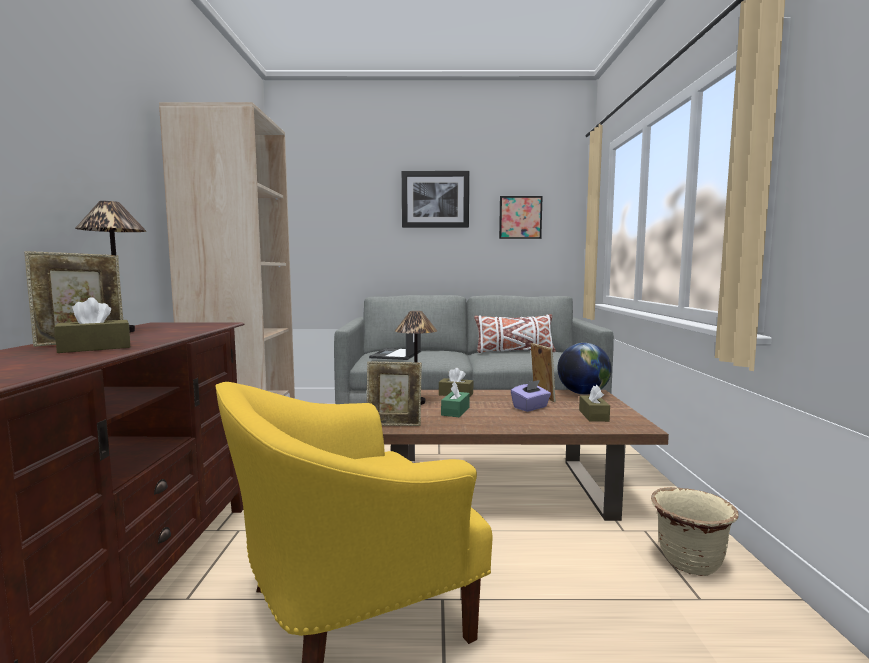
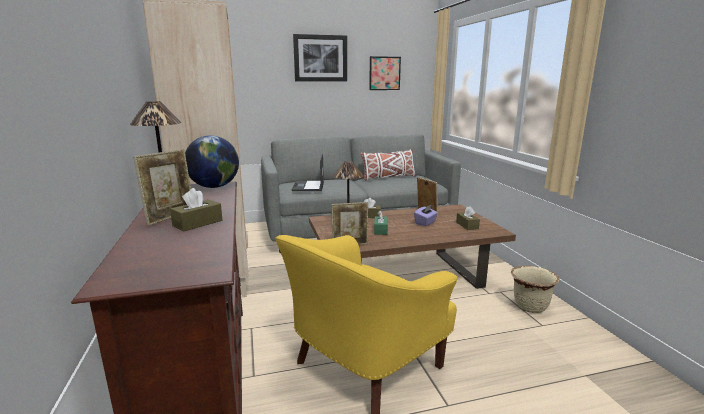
camera: 15 degrees left, 10 degrees up
globe [557,343,612,395] -> globe moved to [185,135,239,188]

